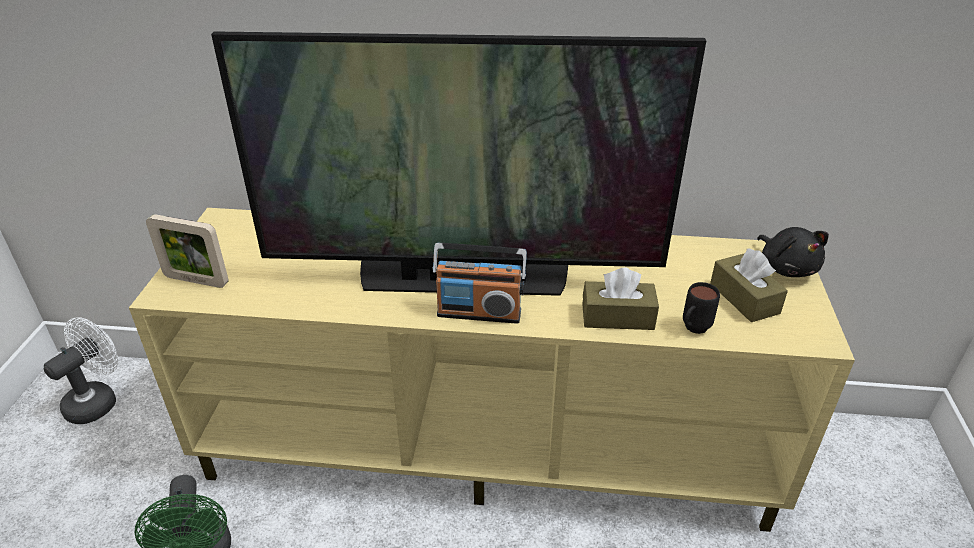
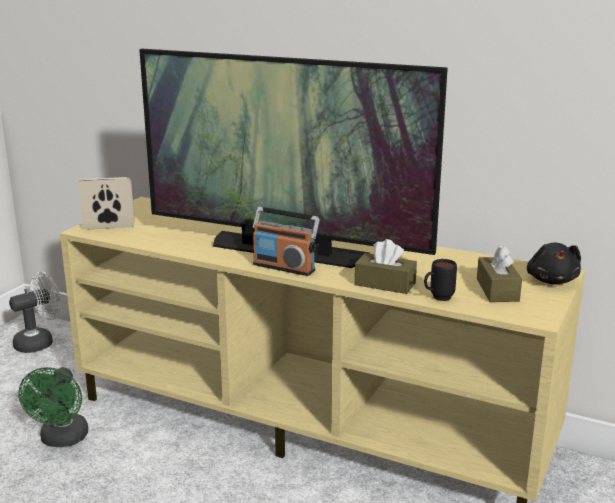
camera: 20 degrees right, 15 degrees down
picture frame [146,214,229,288] -> picture frame turned 135 degrees clockwise [78,177,135,229]

